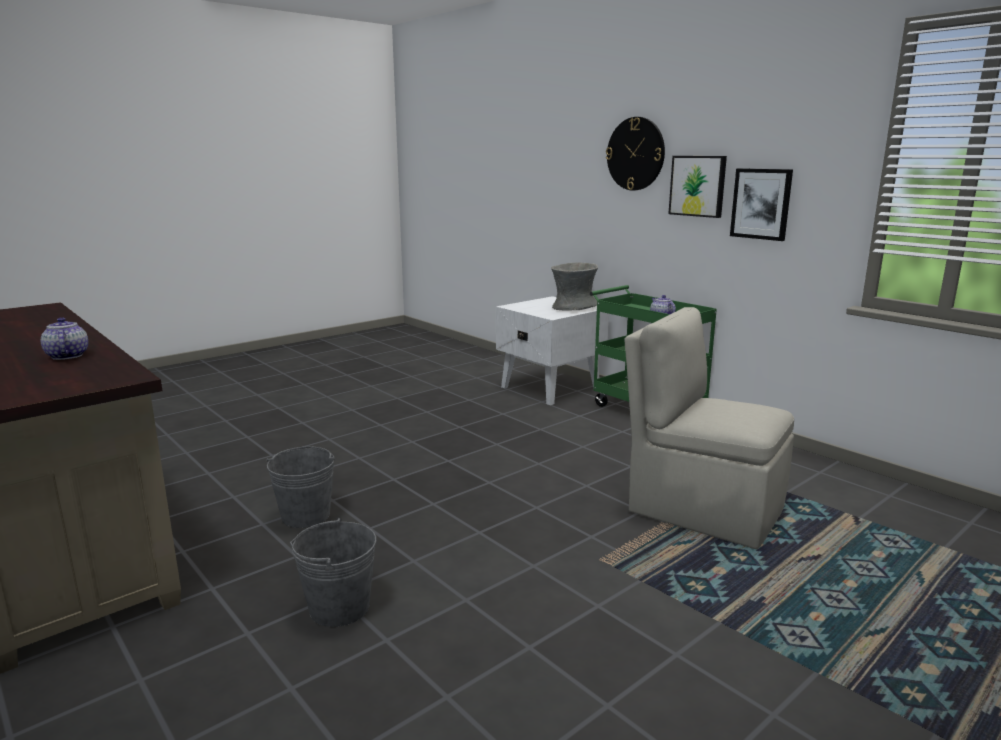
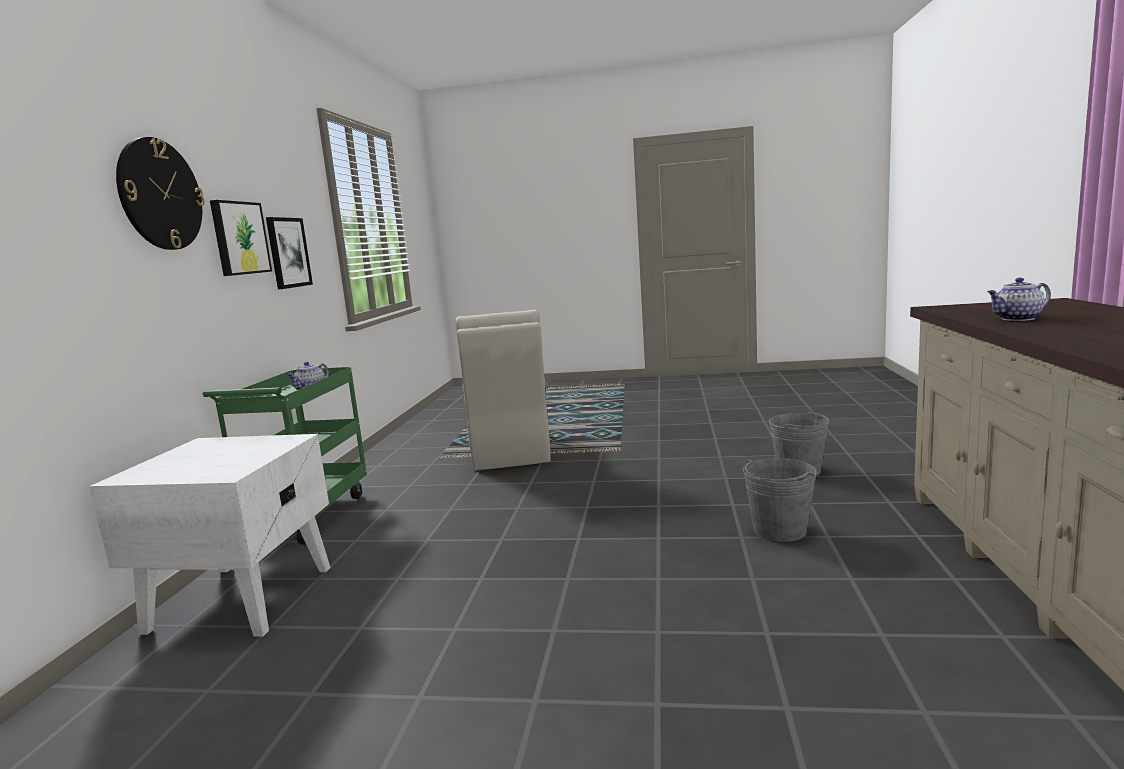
camera: 130 degrees left, 5 degrees down
teapot [41,317,88,360] -> teapot turned 60 degrees clockwise [988,278,1051,321]
grey vase [551,262,598,311] -> none

